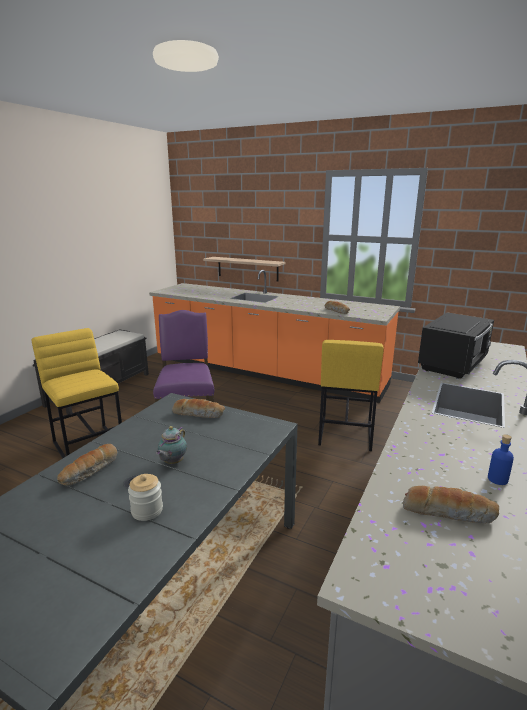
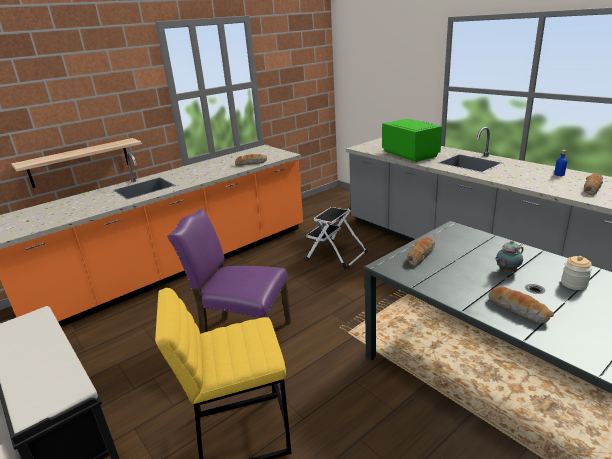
camera: 65 degrees left, 5 degrees up
teapot [156,426,187,464] -> teapot turned 105 degrees clockwise [495,241,523,272]
yellow chair [318,340,384,451] -> step ladder [305,207,368,270]
black microwave [418,312,494,379] -> green microwave [382,119,443,162]

